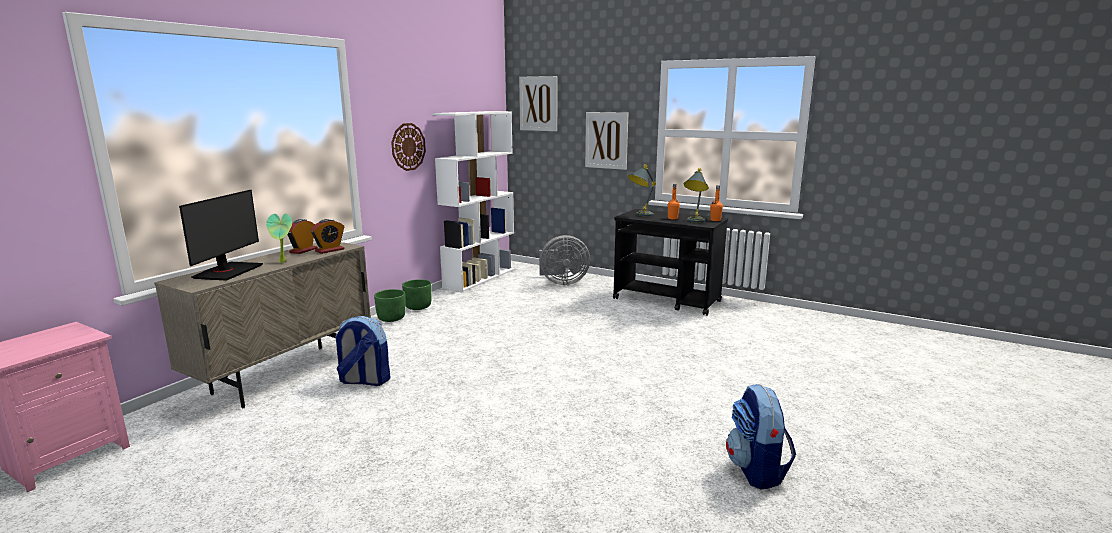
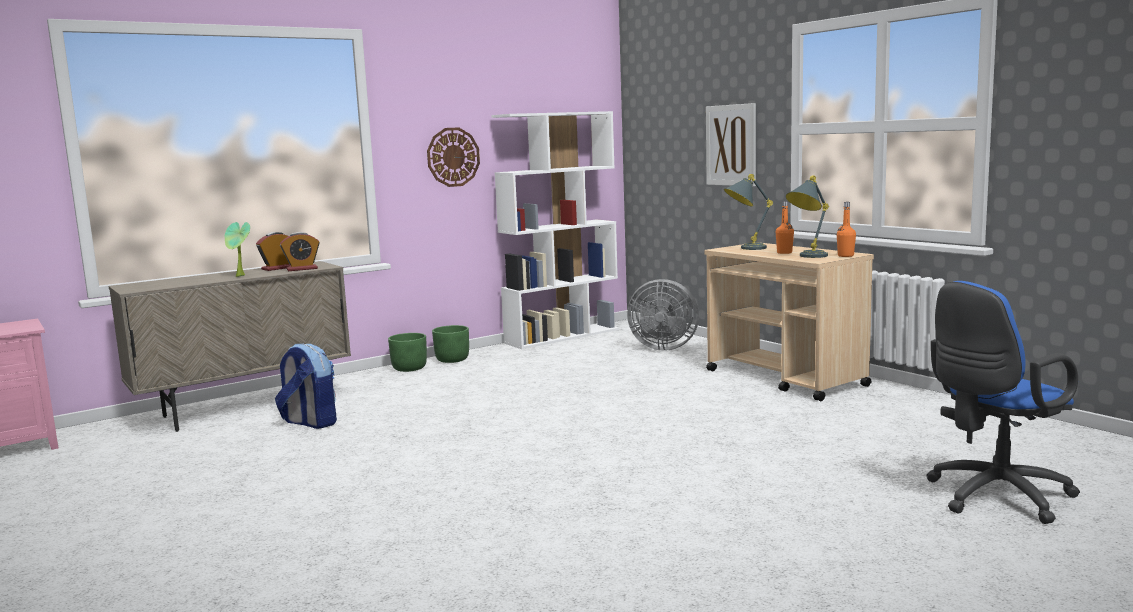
camera: 25 degrees right, 5 degrees down
monitor [179,190,263,281] -> none
picture [519,76,557,131] -> none
black cart [613,209,728,316] -> beige cart [705,242,874,401]
backpack [726,384,796,489] -> none
none -> blue office chair [926,281,1080,524]

